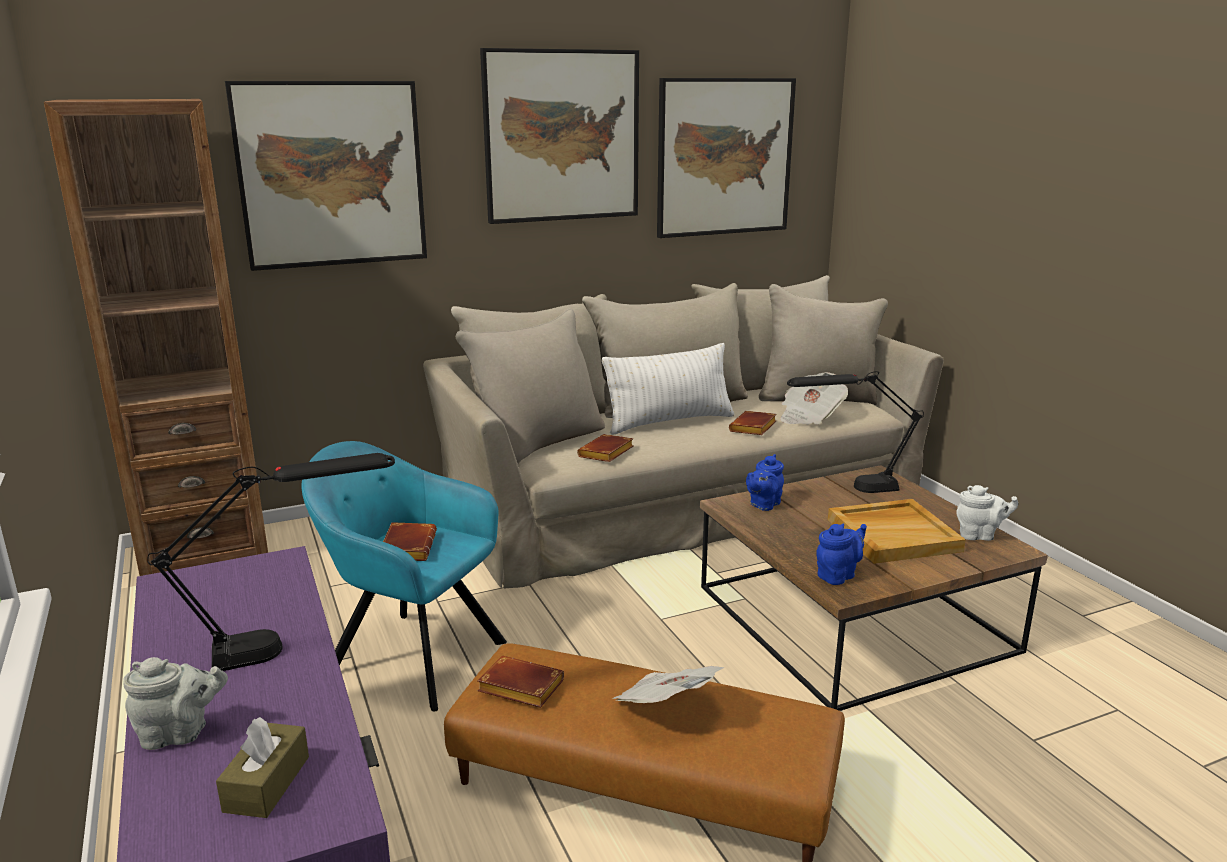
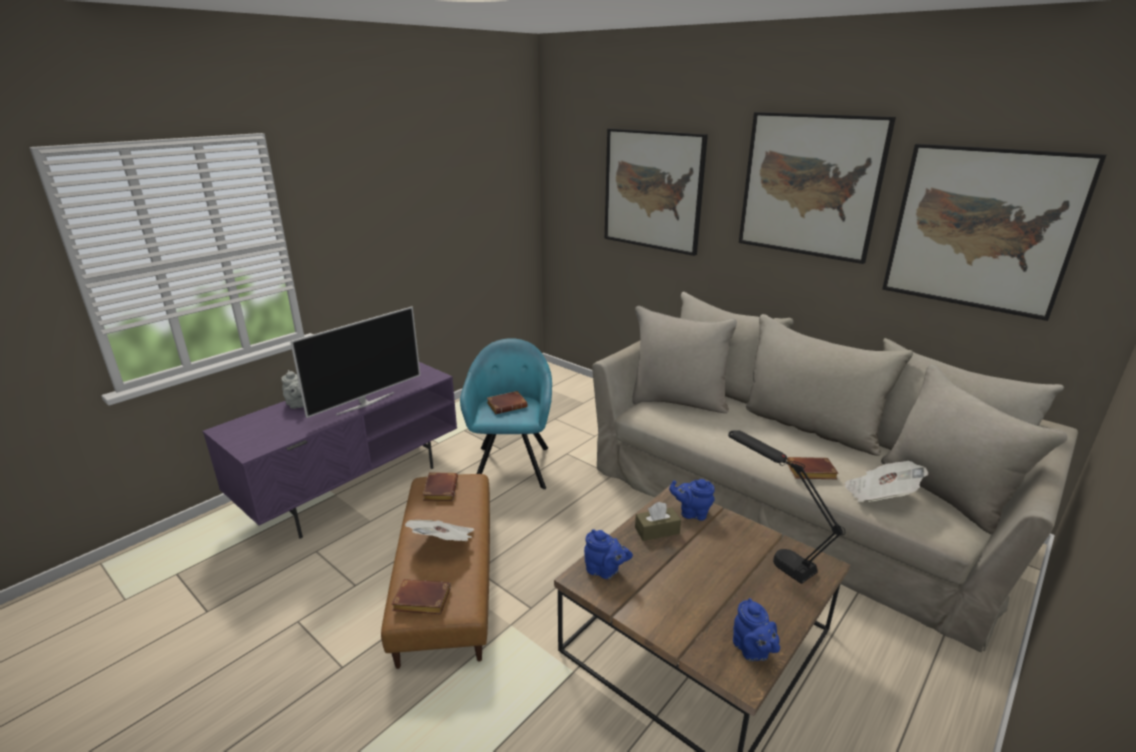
camera: 65 degrees right, 5 degrees up
brown bookcase [44,99,268,576] -> none
black table lamp [147,453,395,671] -> television [290,306,420,418]
brown tissue box [216,717,309,818] -> brown tissue box moved to [635,502,681,541]
brown book [577,434,633,462] -> brown book moved to [391,579,451,614]
white pillow [602,343,734,435] -> none
beige tray [828,499,966,564] -> none
white teapot [956,485,1018,541] -> blue teapot [733,598,780,661]

